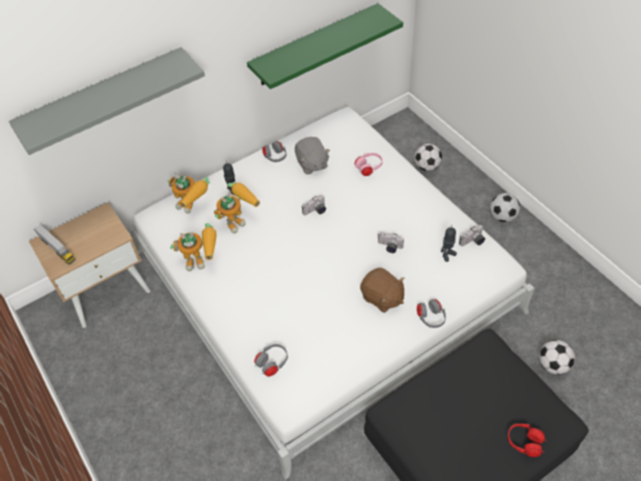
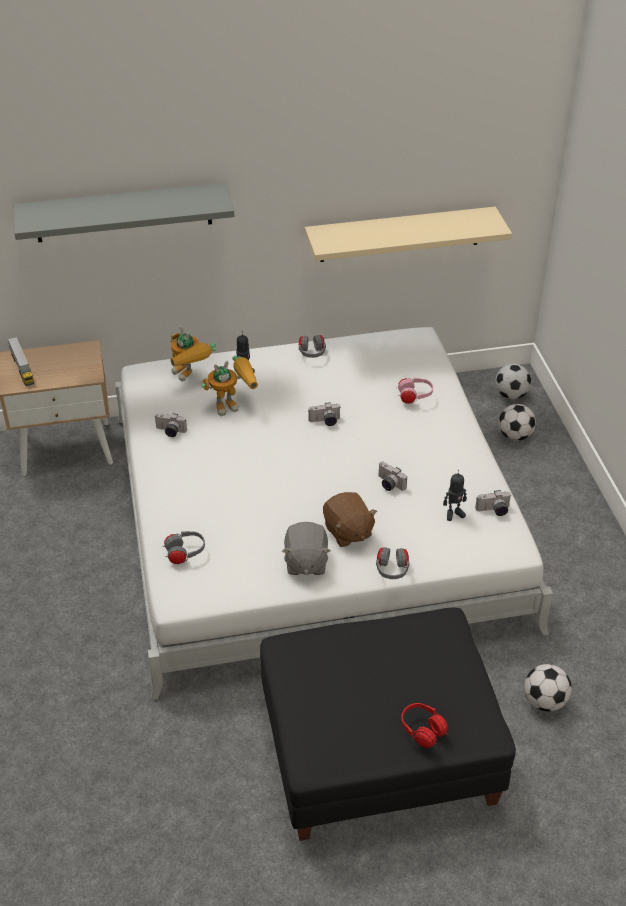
camera: 20 degrees right, 10 degrees down
toy robot [170,223,216,271] -> camera [155,413,187,437]
green shelf [247,3,403,89] -> beige shelf [305,207,512,262]
grey plush toy [295,137,330,174] -> grey plush toy moved to [282,522,330,575]
football [490,193,520,222] -> football moved to [495,364,531,399]

